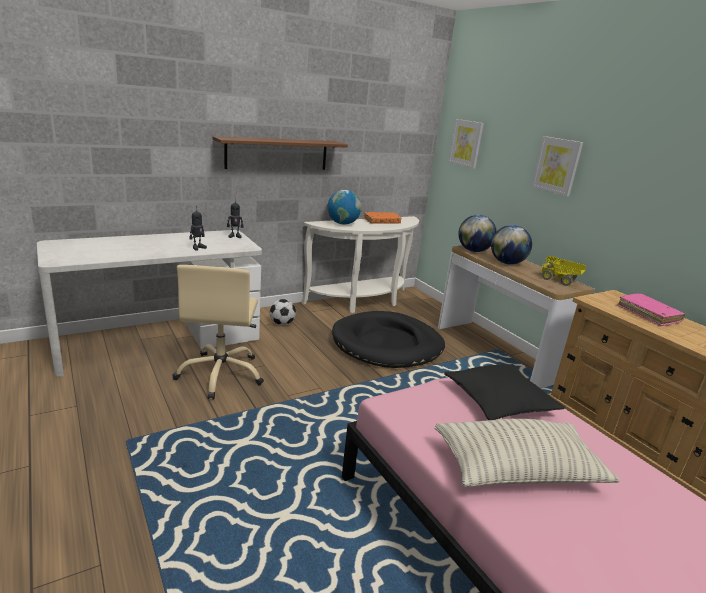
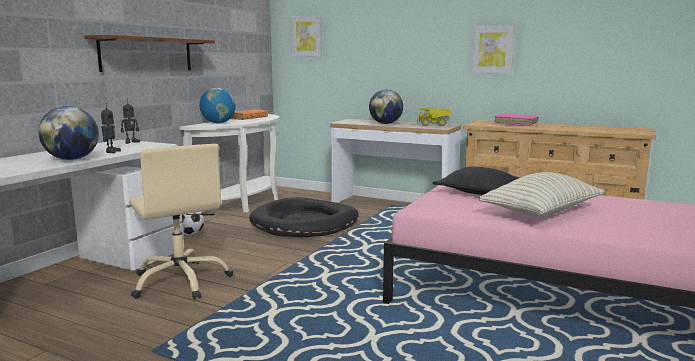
camera: 30 degrees left, 10 degrees down
globe [458,215,497,252] -> globe moved to [38,106,99,160]
picture [531,136,583,196] -> picture moved to [471,25,515,73]

